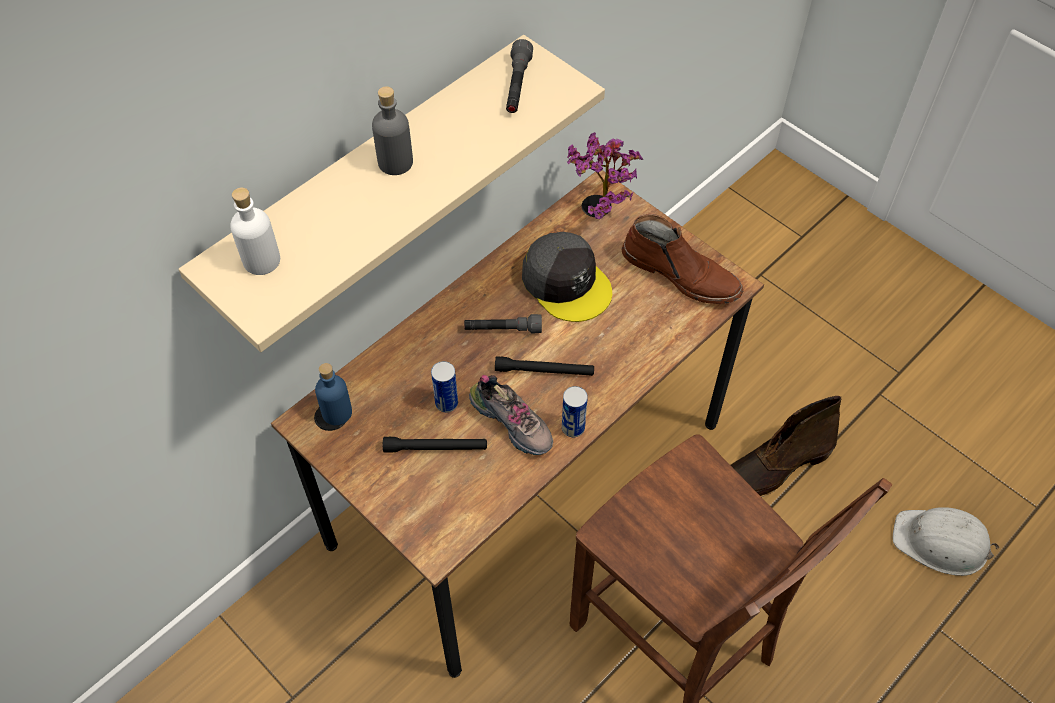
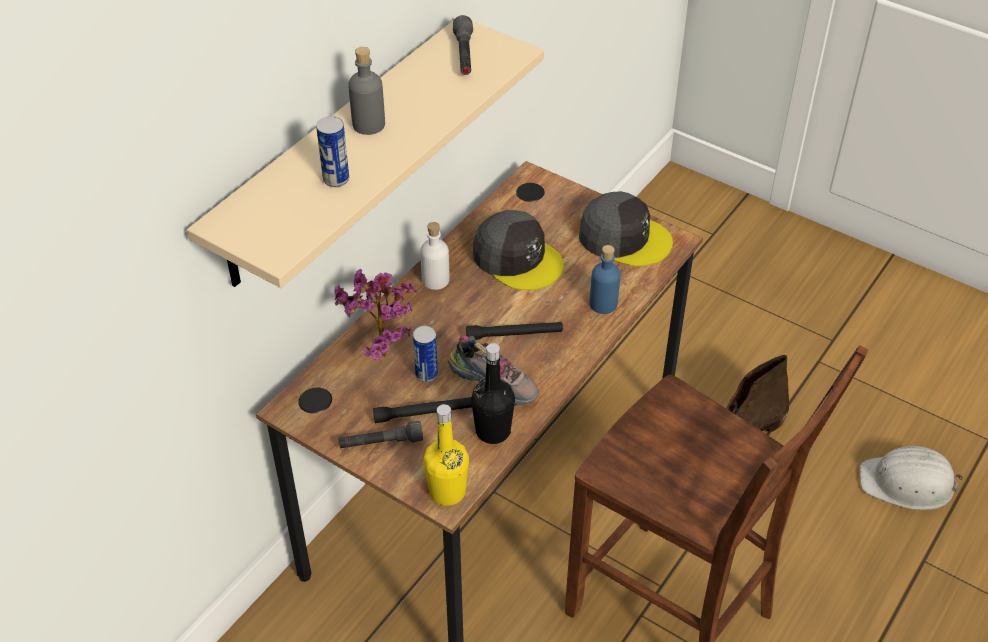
camera: 10 degrees left, 10 degrees down
white bottle [230,187,280,275] -> white bottle moved to [420,222,449,290]
blue bottle [315,363,352,425] -> blue bottle moved to [590,245,621,314]
grey flashlight [464,314,542,334] -> grey flashlight moved to [338,421,423,448]
can [562,386,588,437] -> can moved to [316,116,349,187]
potted plant [567,132,643,219] -> potted plant moved to [334,269,417,360]
brown boot [622,214,743,304] -> grey cap [579,191,673,267]
none -> yellow bottle [423,404,469,506]
none -> black bottle [471,343,515,444]

